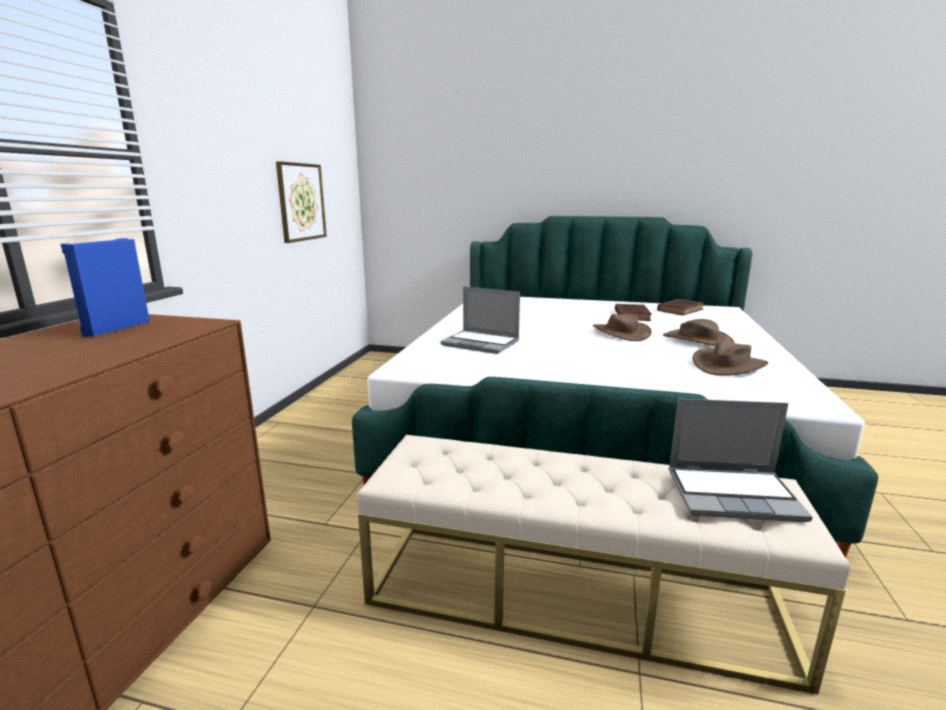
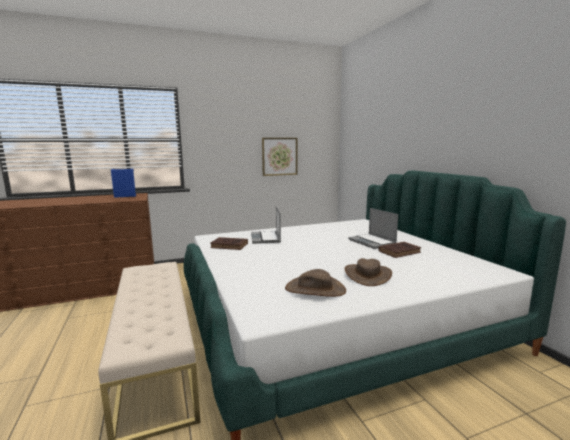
camera: 55 degrees right, 5 degrees down
brown hat [593,313,652,341] -> none
brown book [657,299,704,315] -> brown book moved to [210,237,248,250]
laptop [669,399,813,522] -> laptop moved to [348,208,398,249]

